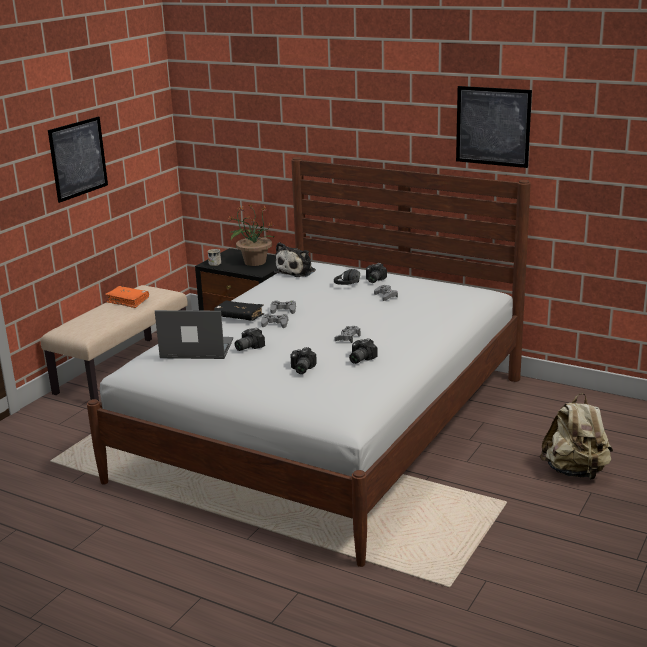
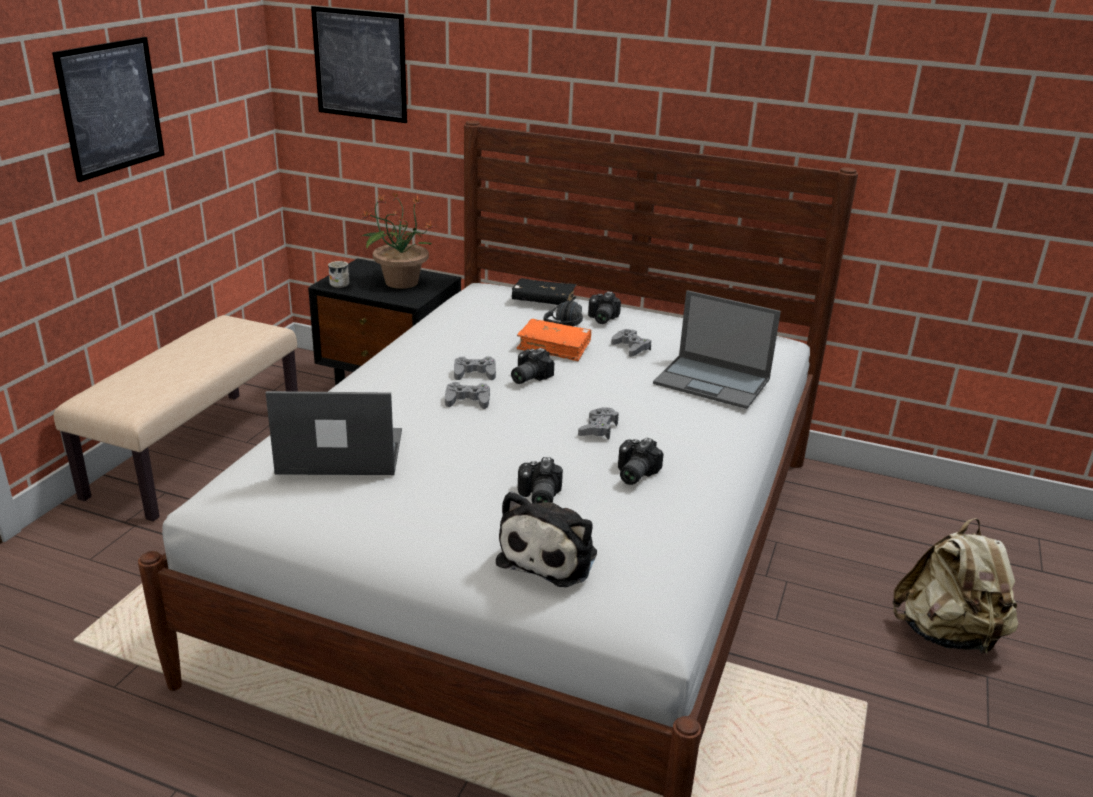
camera: 10 degrees left, 5 degrees up
orange book [105,286,149,308] -> orange book moved to [517,319,591,361]
black book [214,300,264,321] -> black book moved to [512,278,577,305]
camera [235,328,265,351] -> camera moved to [511,348,554,384]
plush toy [274,242,316,277] -> plush toy moved to [496,491,597,587]
picture [456,86,532,168] -> picture moved to [311,6,407,123]
none -> laptop [653,290,781,409]

